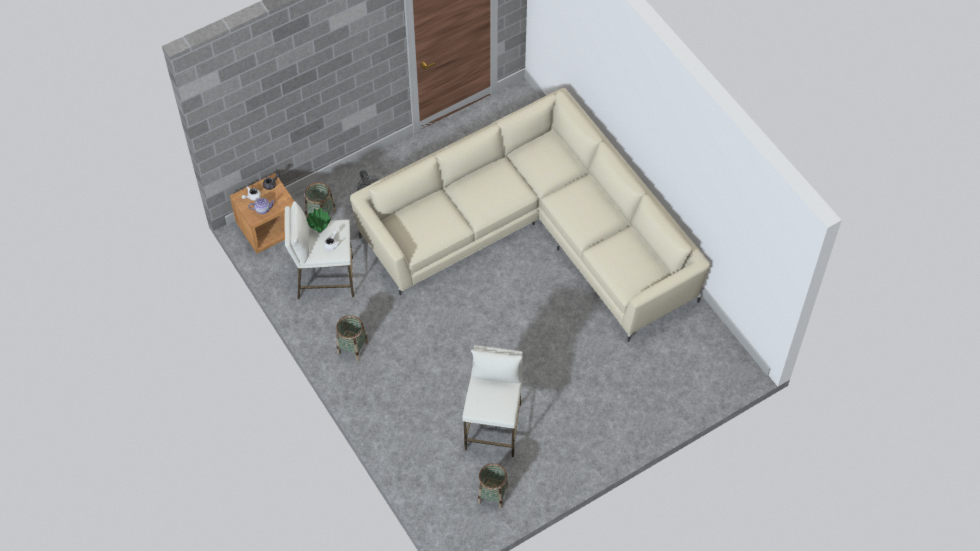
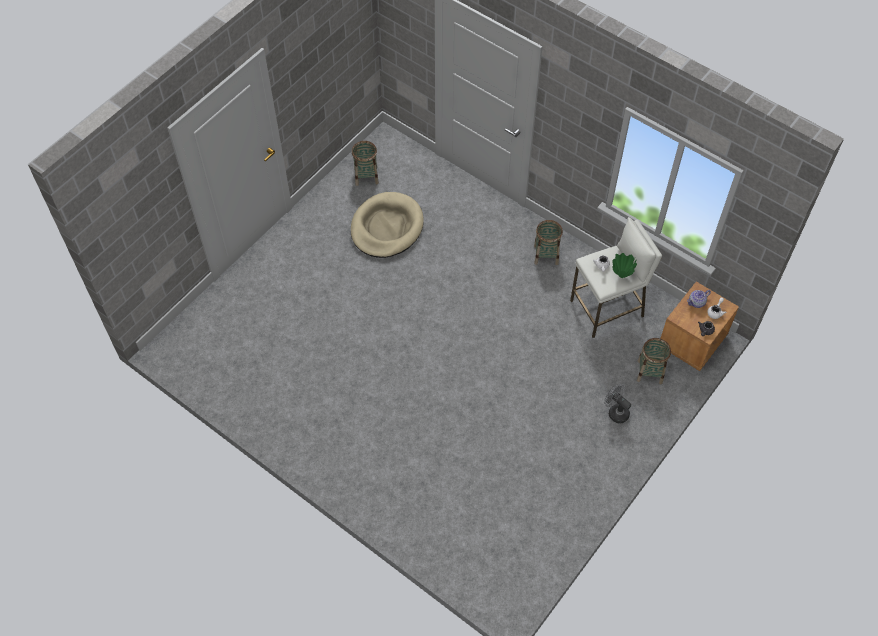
camera: 160 degrees right, 0 degrees up
beige sofa [350,88,710,342] -> none
white stool [462,345,523,457] -> beige dog bed [351,192,424,258]

